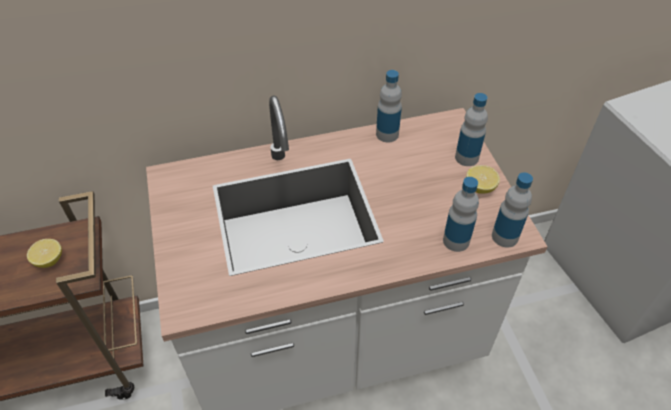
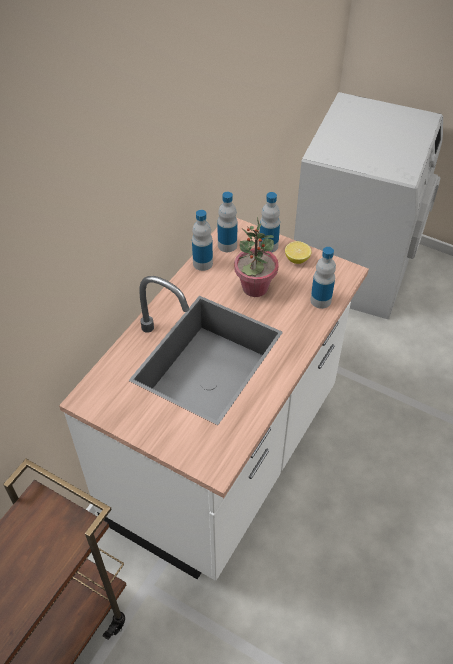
camera: 45 degrees left, 0 degrees up
lemon [27,239,62,268] -> none
bottle [492,172,533,247] -> bottle moved to [217,192,238,252]
none -> potted plant [234,217,279,297]

